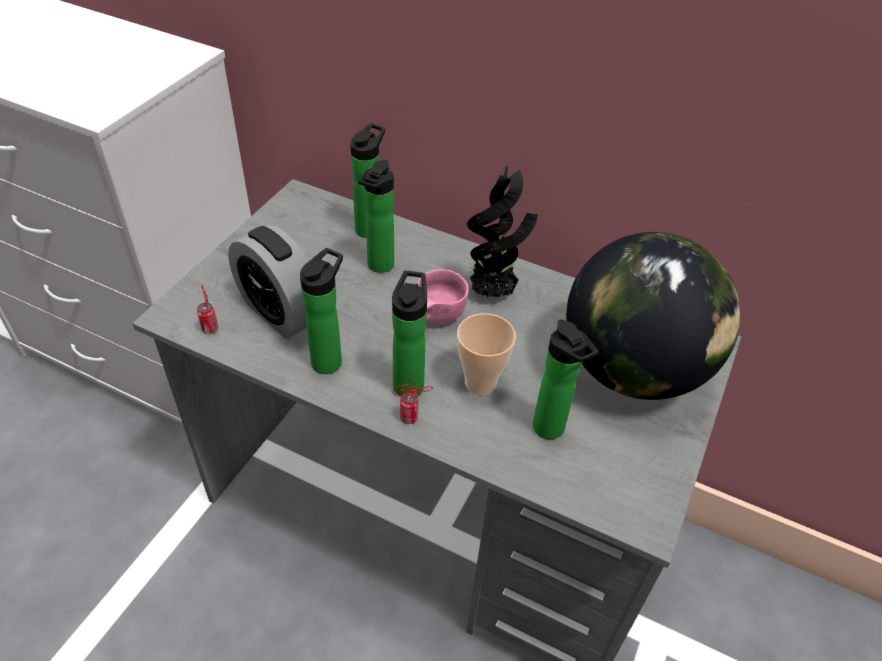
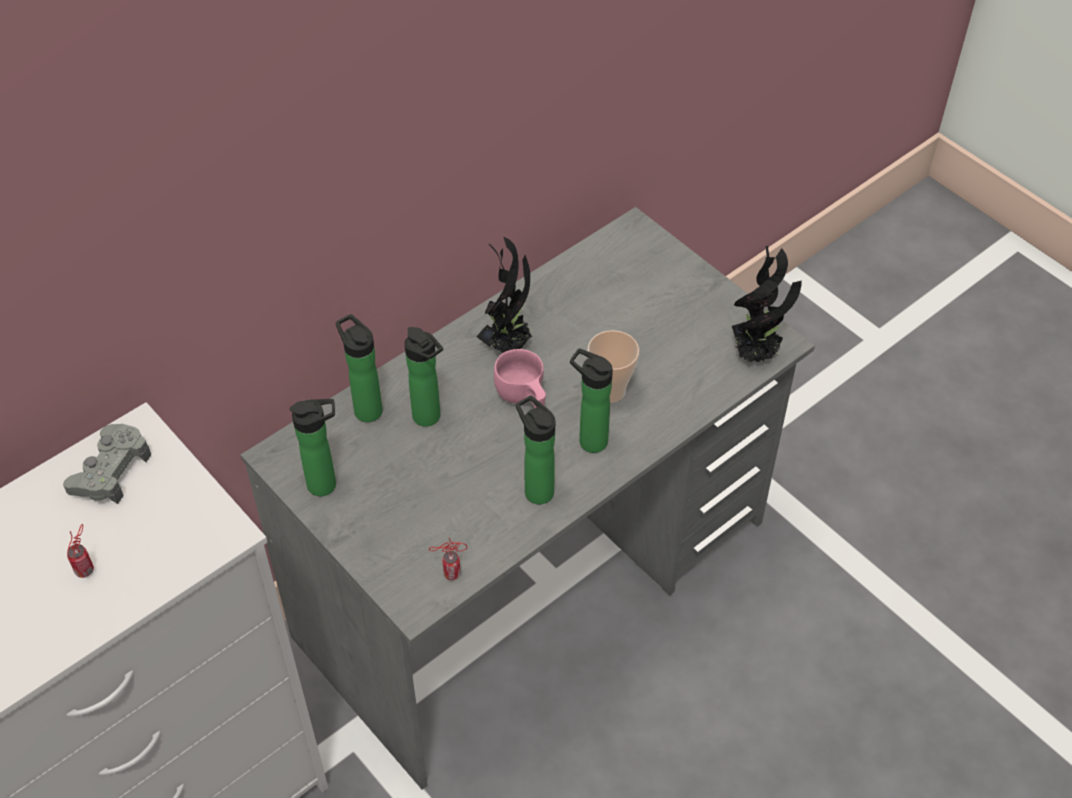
camera: 65 degrees left, 5 degrees up
alarm clock [228,225,309,339] -> none
can [392,377,433,424] -> can moved to [67,524,94,578]
bottle [533,319,599,440] -> bottle moved to [289,399,336,496]
globe [566,232,740,400] -> none
none -> grey game controller [63,424,151,504]
none -> potted plant [732,246,802,362]

